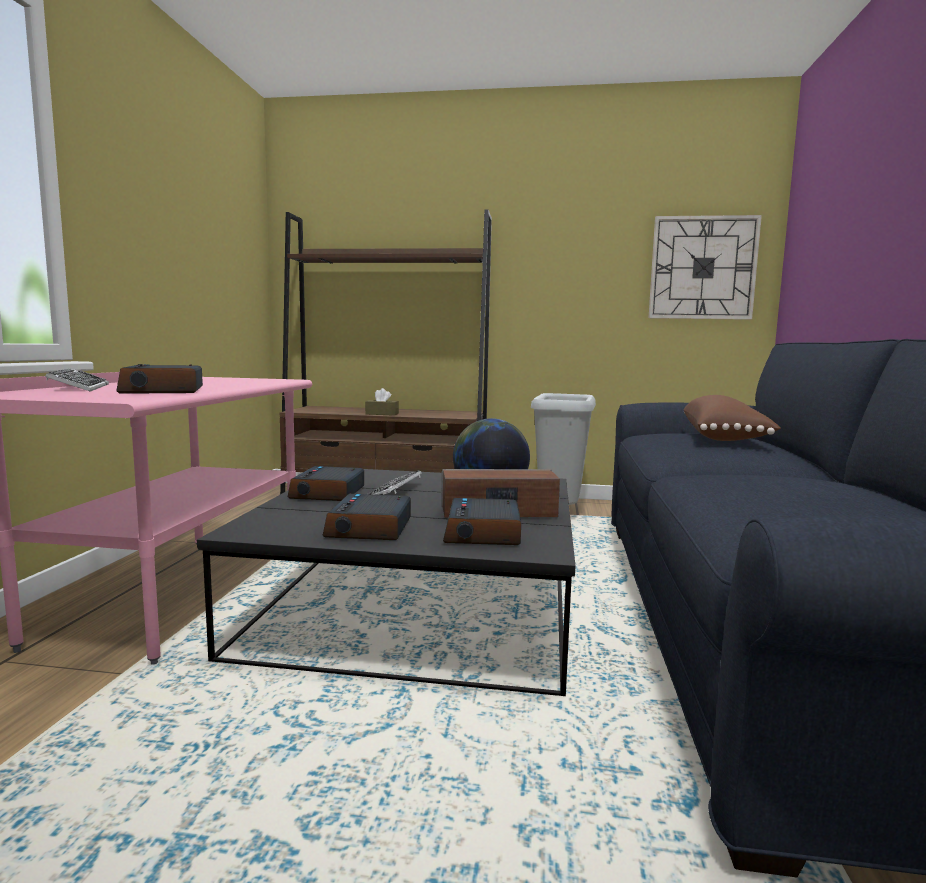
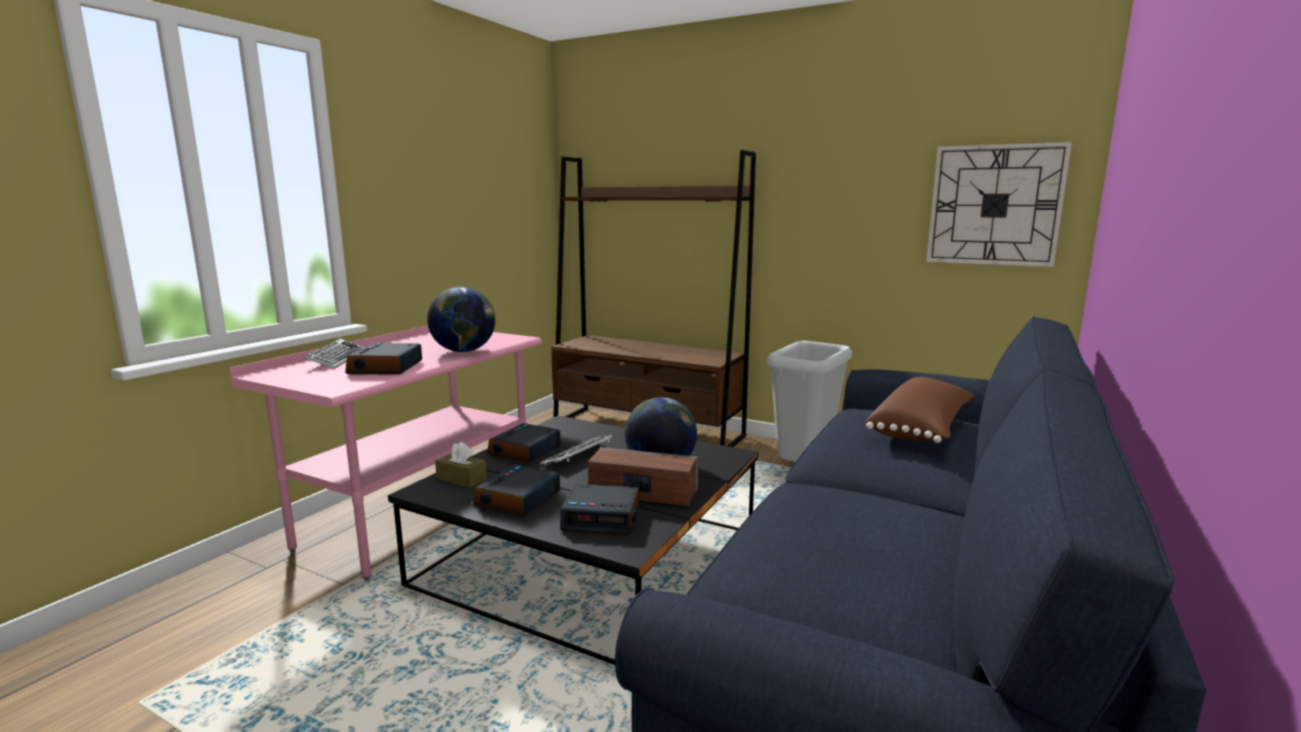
camera: 20 degrees right, 5 degrees up
brown tissue box [365,388,399,416] -> brown tissue box moved to [435,442,487,488]
alarm clock [443,498,521,545] -> alarm clock turned 105 degrees counterclockwise [560,484,639,535]
none -> globe [427,287,495,352]

